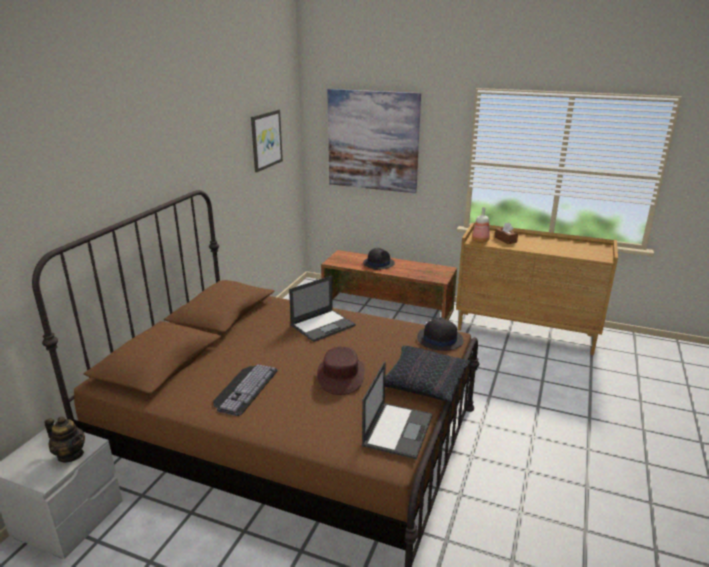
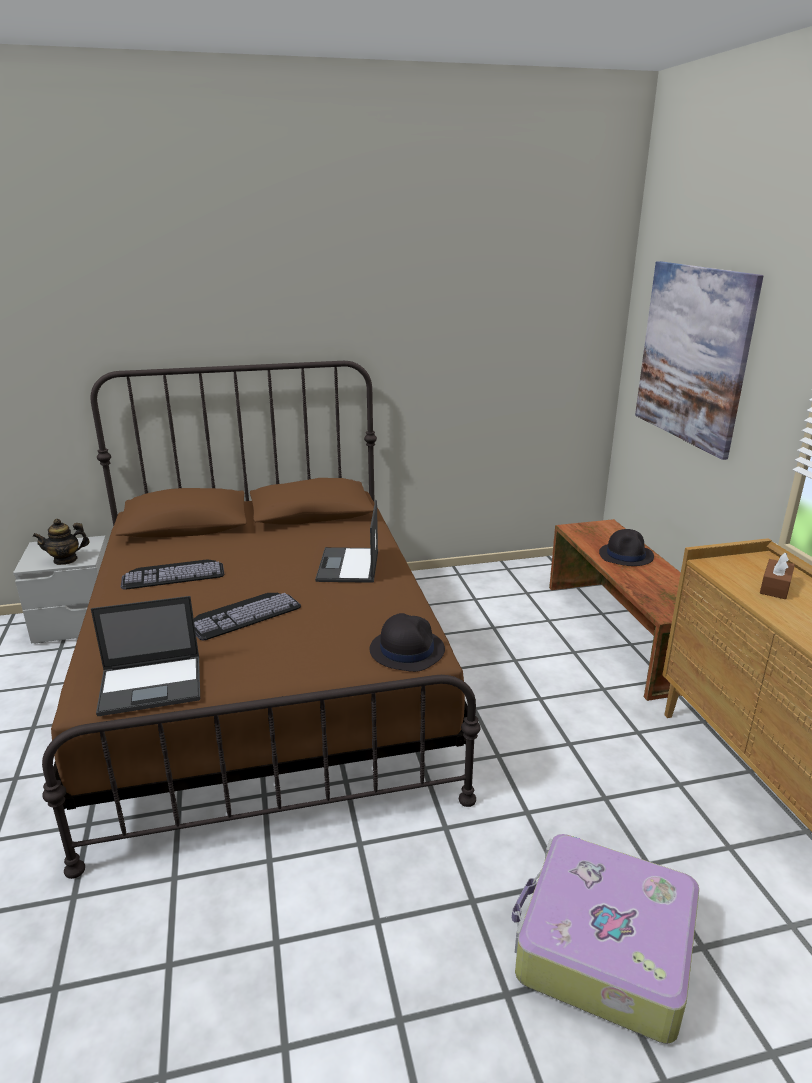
camera: 55 degrees right, 0 degrees up
teapot [45,416,85,462] -> teapot turned 75 degrees clockwise [33,519,90,565]
picture [251,109,283,172] -> none
laptop [289,276,356,342] -> laptop turned 75 degrees clockwise [315,500,378,583]
brown hat [317,346,365,395] -> keyboard [194,593,301,640]
black pillow [385,346,471,403] -> none
bottle [472,207,490,243] -> none
none -> suitcase [512,834,699,1044]

